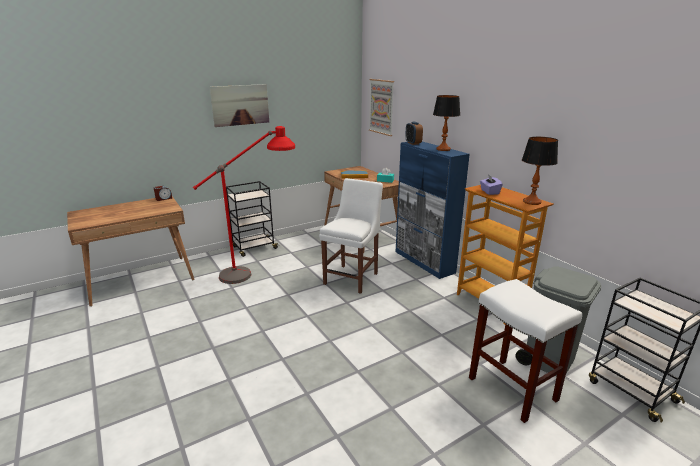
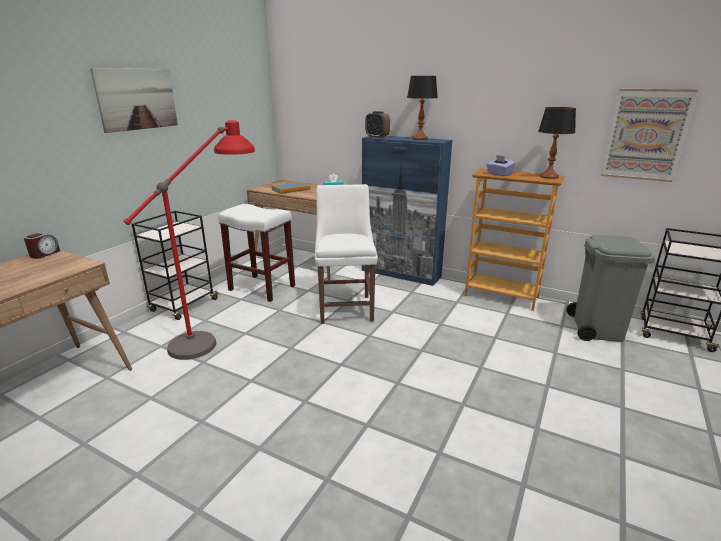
camera: 30 degrees left, 0 degrees up
picture [369,79,394,136] -> picture moved to [601,89,698,182]
white stool [469,279,582,423] -> white stool moved to [218,204,295,302]

